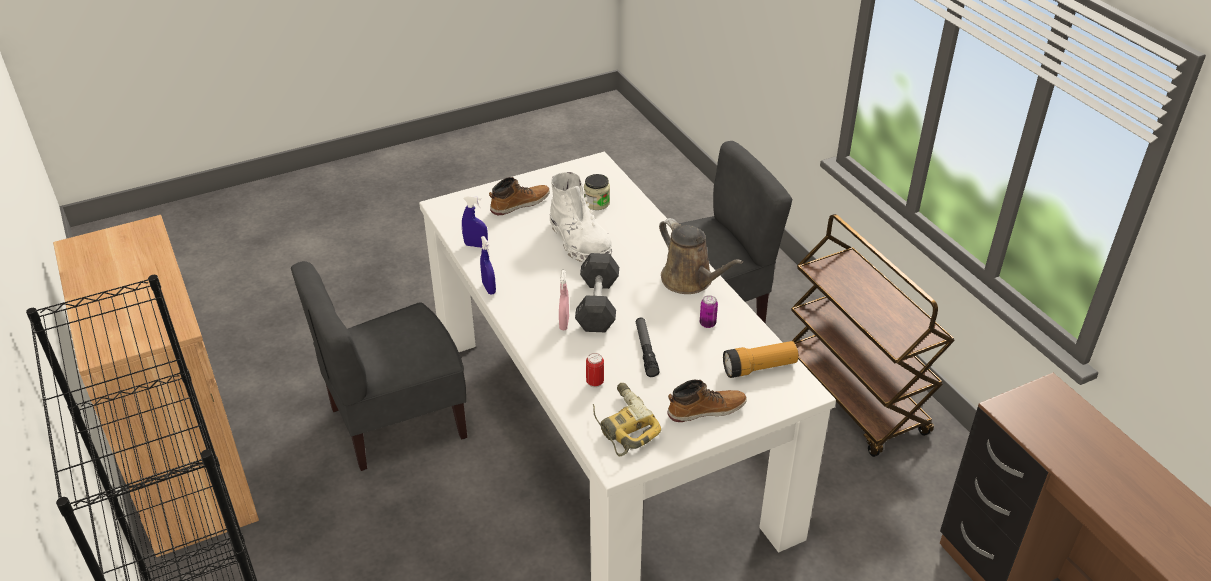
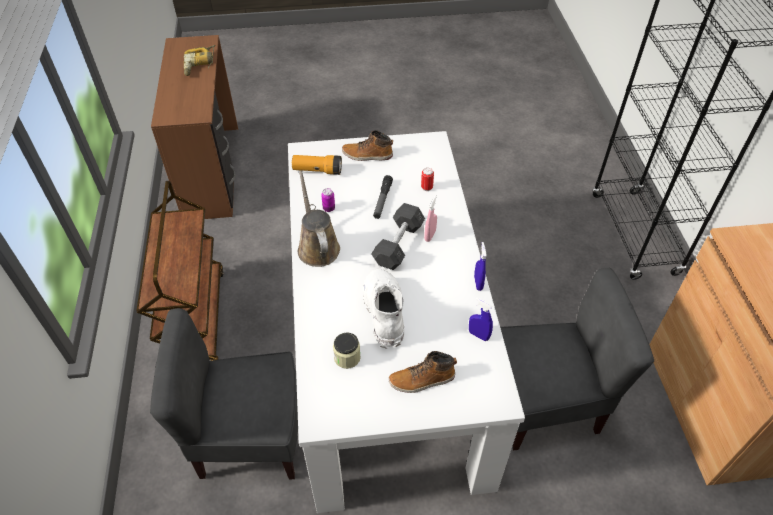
camera: 160 degrees left, 10 degrees up
power drill [593,383,661,457] -> power drill moved to [184,45,215,76]

